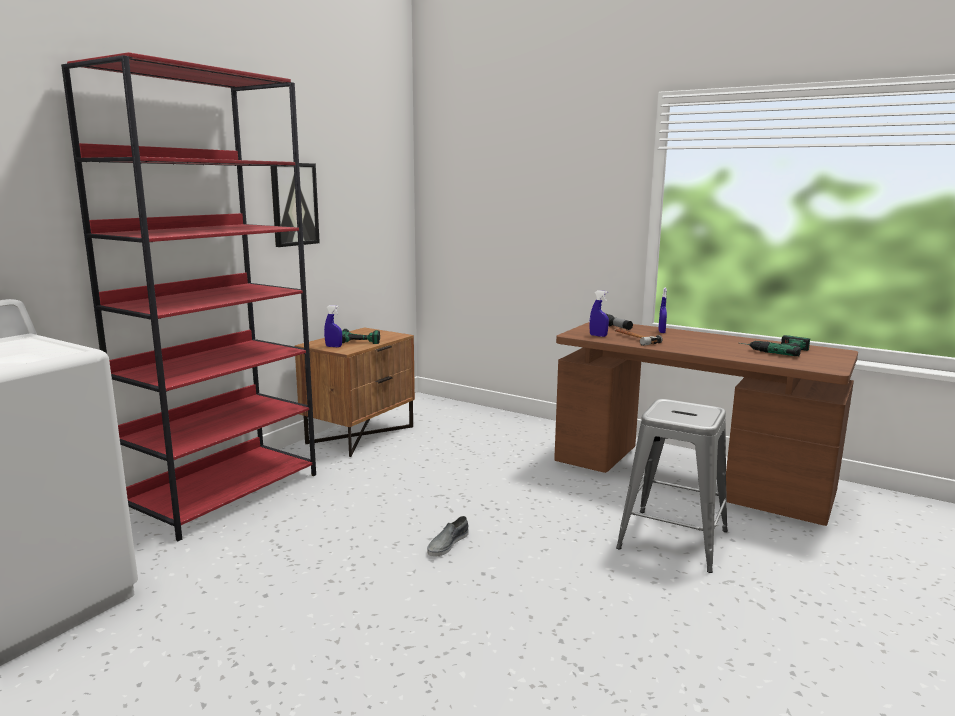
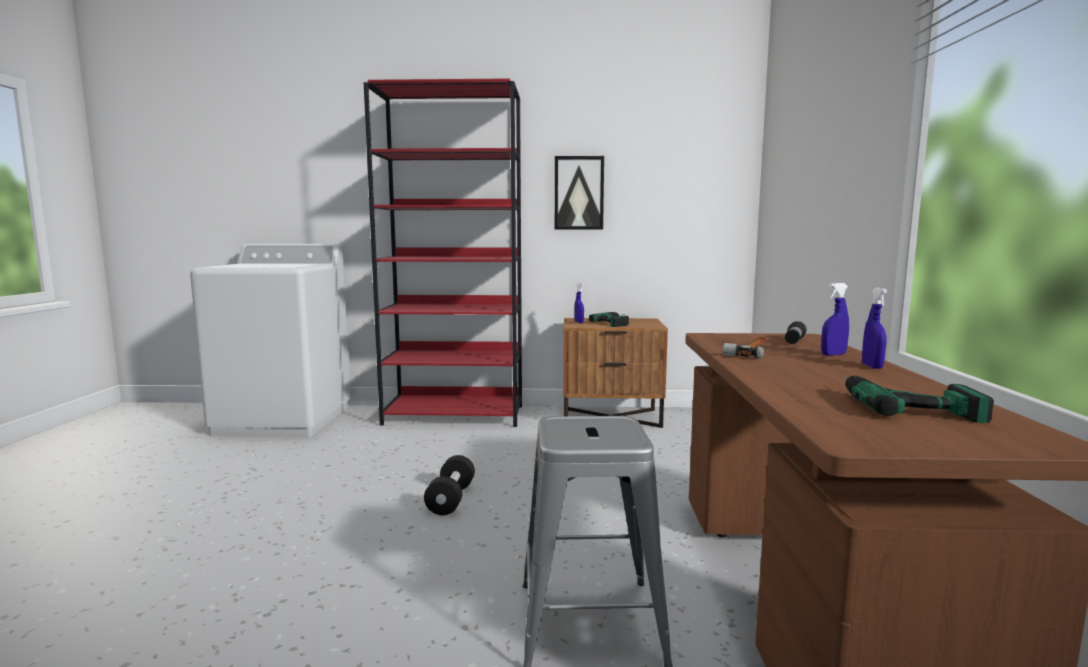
camera: 60 degrees right, 5 degrees down
grey shoe [427,516,469,556] -> black dumbbell [424,455,475,515]
blue spray bottle [589,290,609,337] -> blue spray bottle moved to [862,288,887,369]

